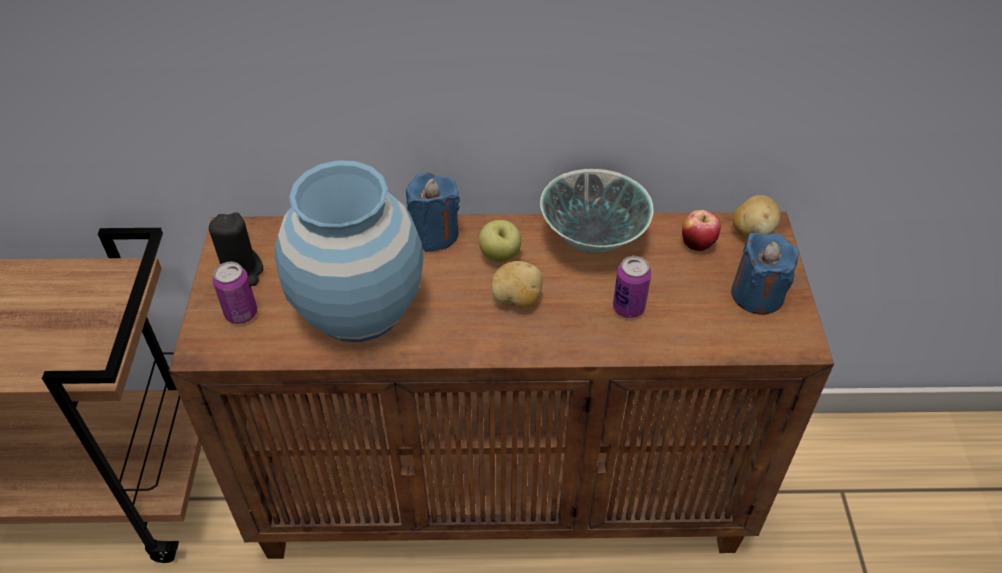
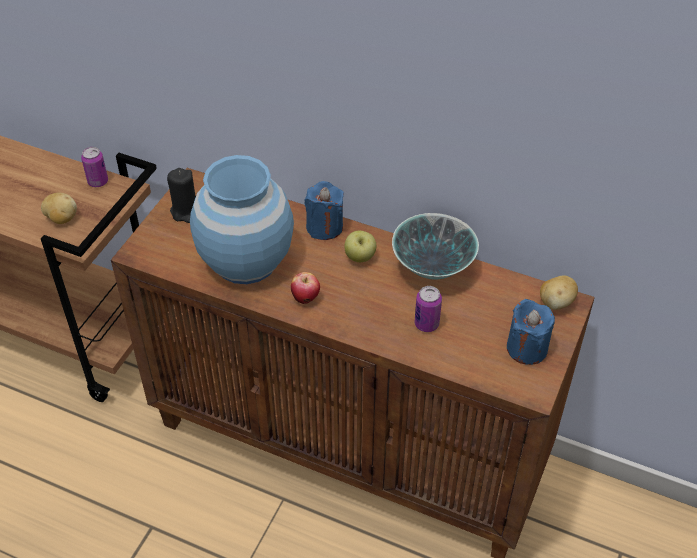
camera: 25 degrees right, 0 degrees up
can [213,262,257,324] -> can moved to [81,147,108,187]
potato [491,261,543,308] -> potato moved to [41,193,77,224]
apple [682,210,721,251] -> apple moved to [291,272,320,304]

